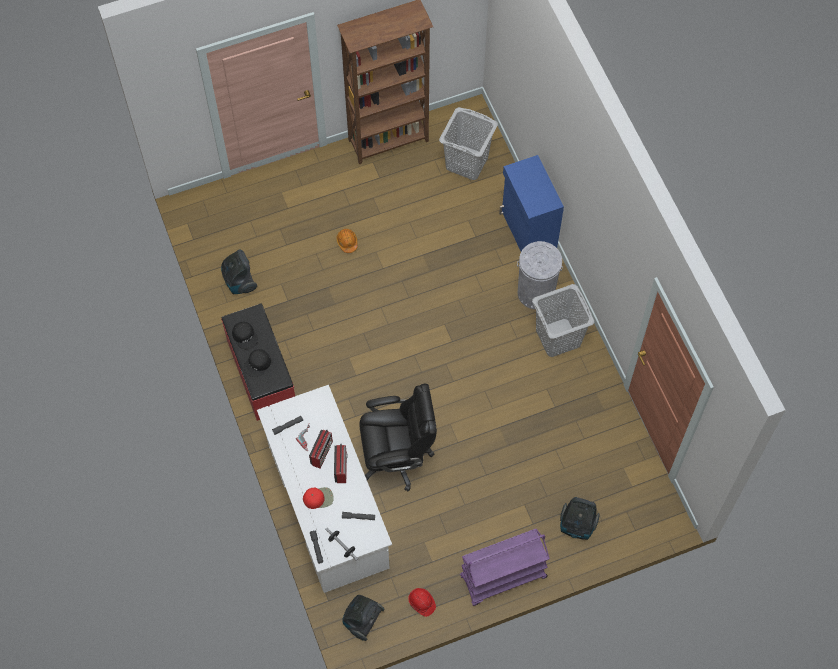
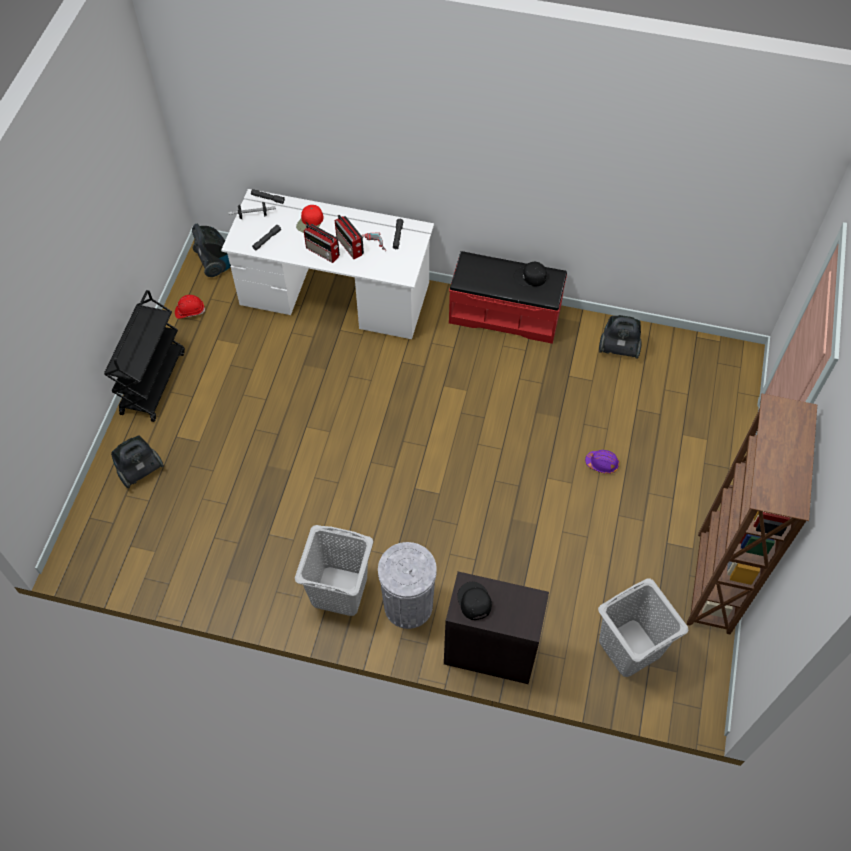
camera: 125 degrees right, 5 degrees down
black cap [244,349,271,377] -> black cap moved to [457,582,492,620]
orange hard hat [336,229,358,253] -> purple hard hat [585,450,619,474]
black office chair [359,384,437,491] -> none
purple cart [460,529,550,606] -> black cart [104,290,185,422]
blue cabinet [499,155,564,251] -> black cabinet [444,571,549,684]

